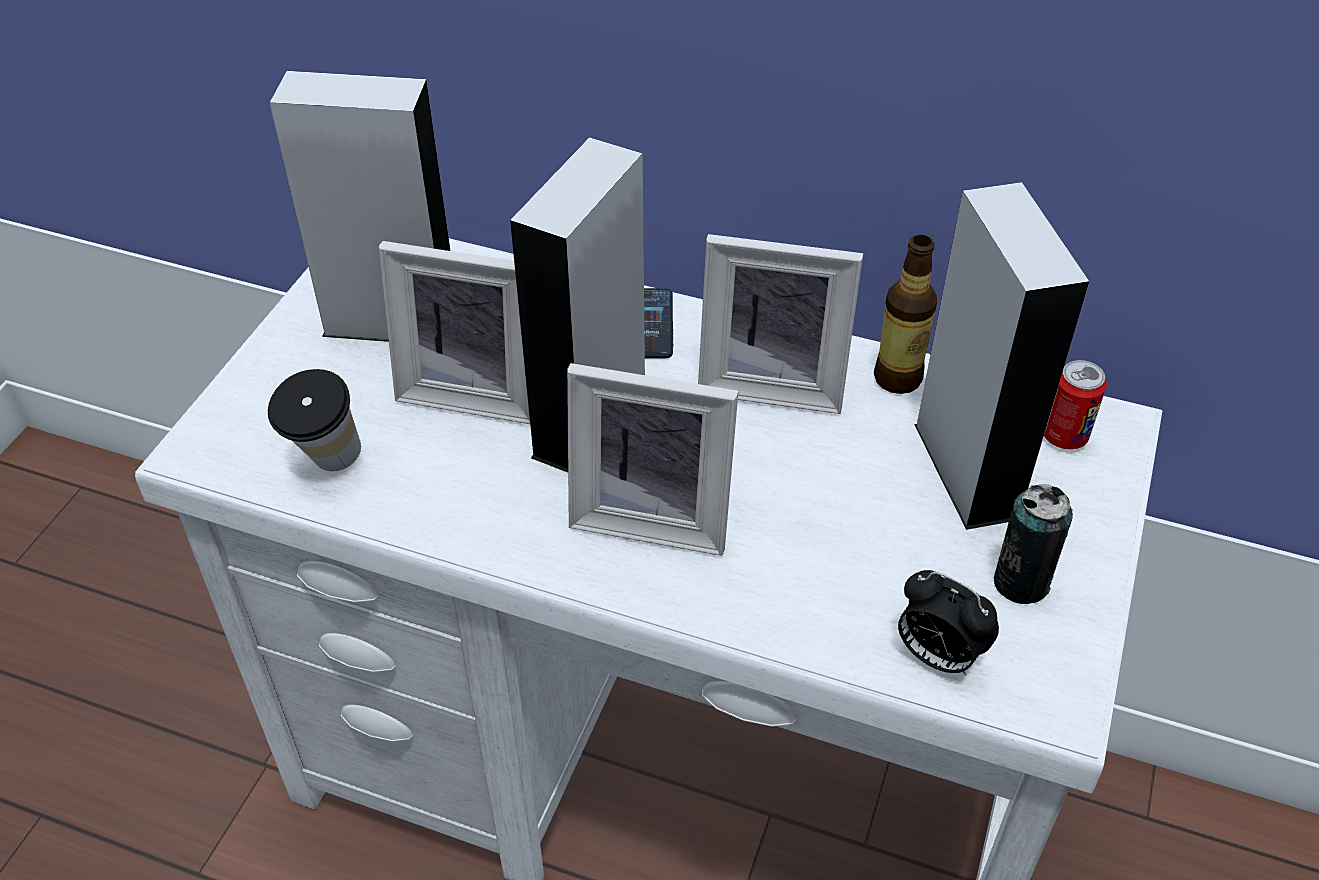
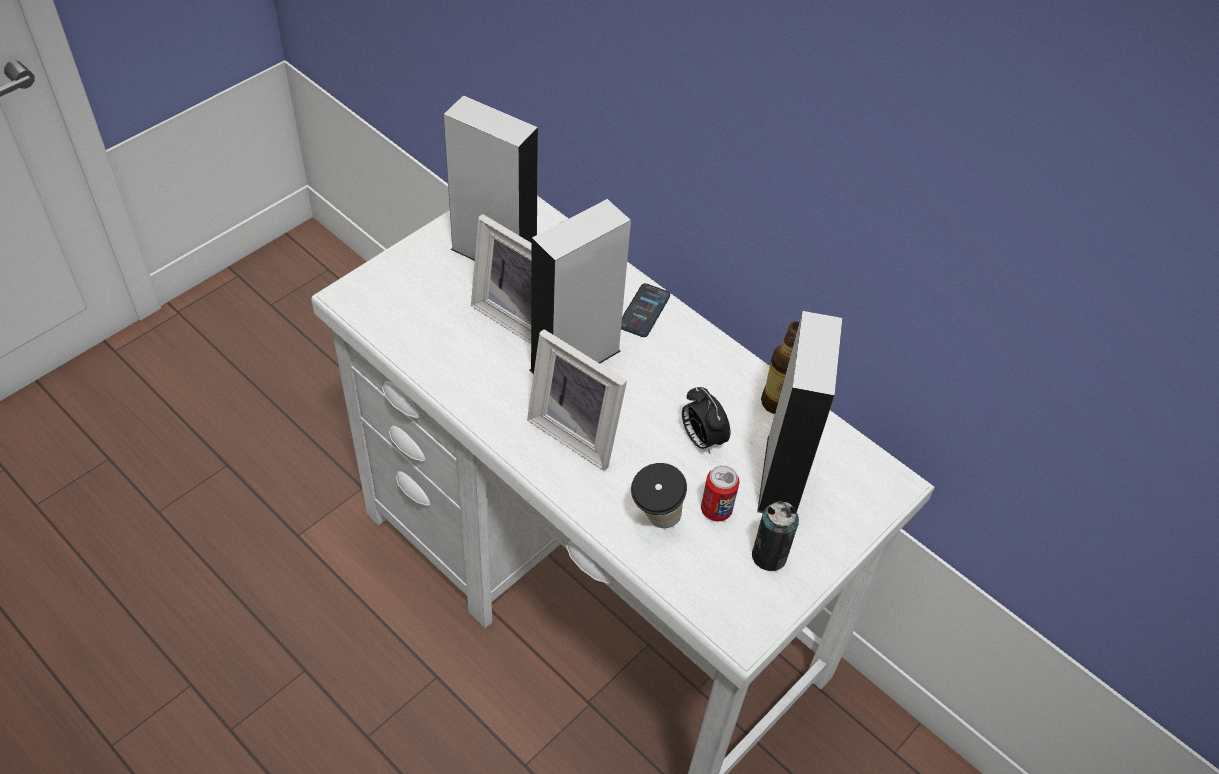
camera: 20 degrees right, 5 degrees up
cup [268,369,361,471] -> cup moved to [631,463,687,528]
picture frame [698,234,863,414] -> none
alarm clock [898,570,999,676] -> alarm clock moved to [682,387,730,454]
can [1044,360,1107,449] -> can moved to [701,465,739,521]

